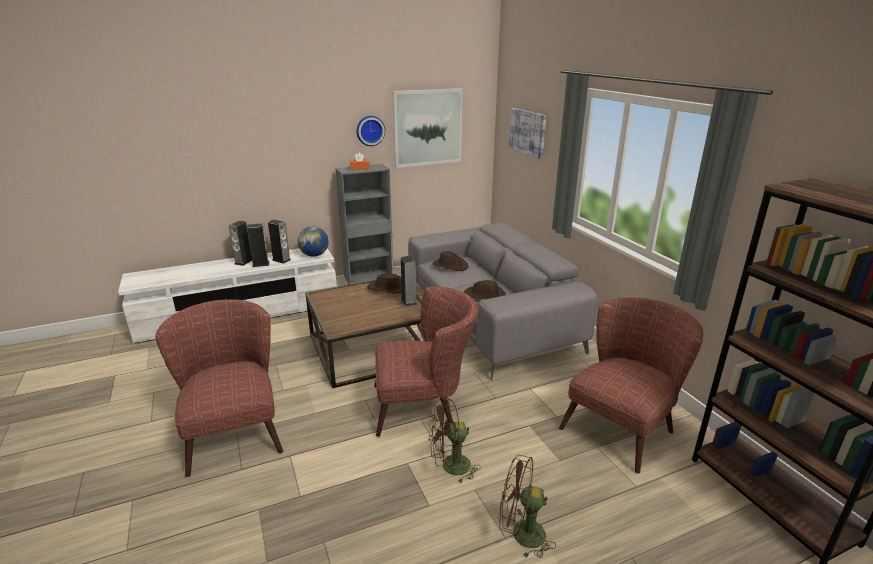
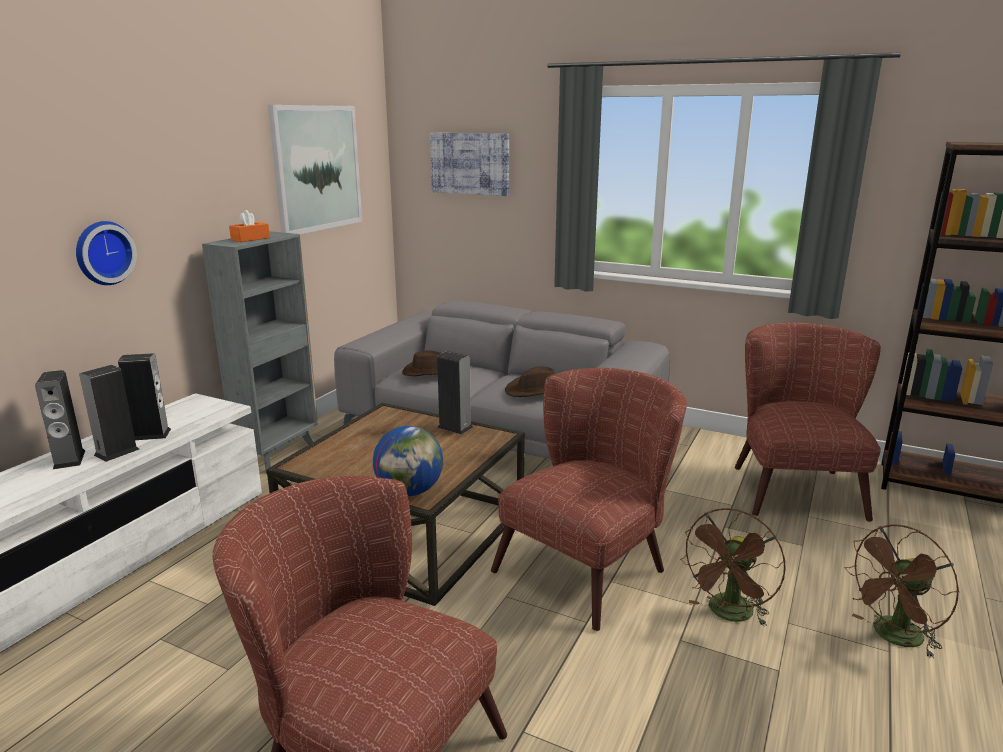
camera: 40 degrees left, 5 degrees down
globe [298,226,328,257] -> globe moved to [373,426,443,496]
wall clock [357,116,385,146] -> wall clock moved to [76,221,137,285]
brown hat [368,273,402,293] -> none

